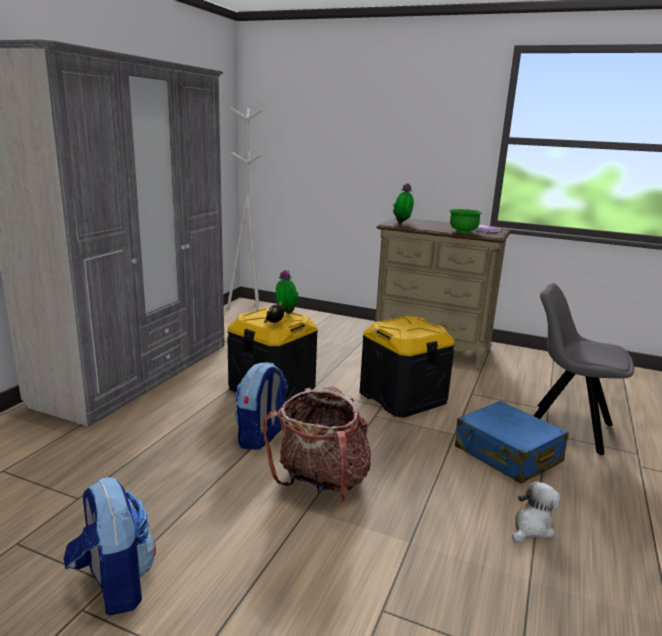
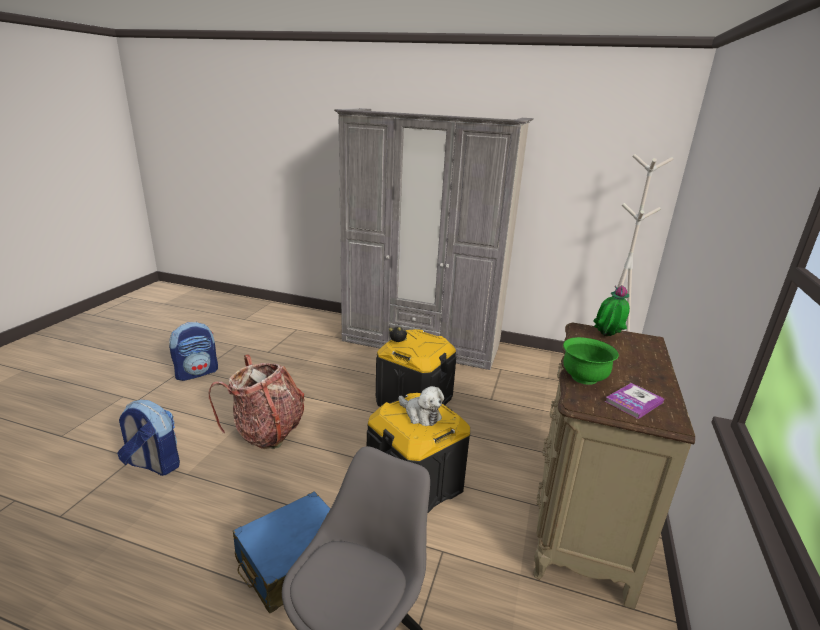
camera: 85 degrees right, 5 degrees up
backpack [234,362,288,450] -> backpack moved to [117,400,180,476]
potted plant [276,270,299,314] -> none
plush toy [512,481,561,543] -> plush toy moved to [399,386,444,426]

